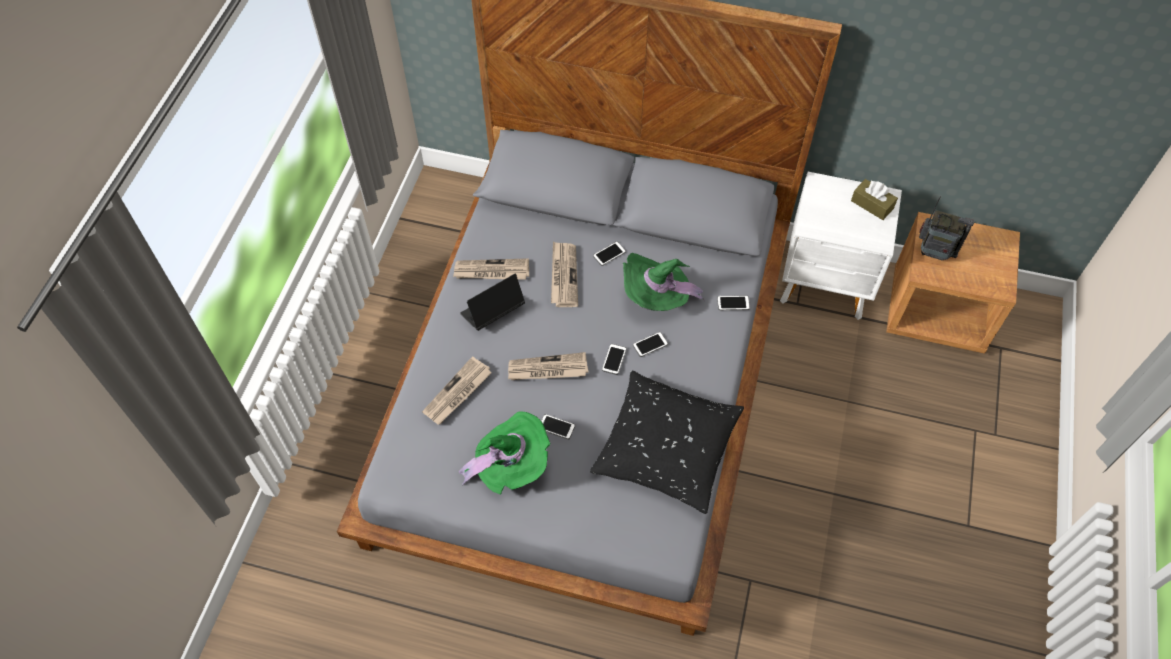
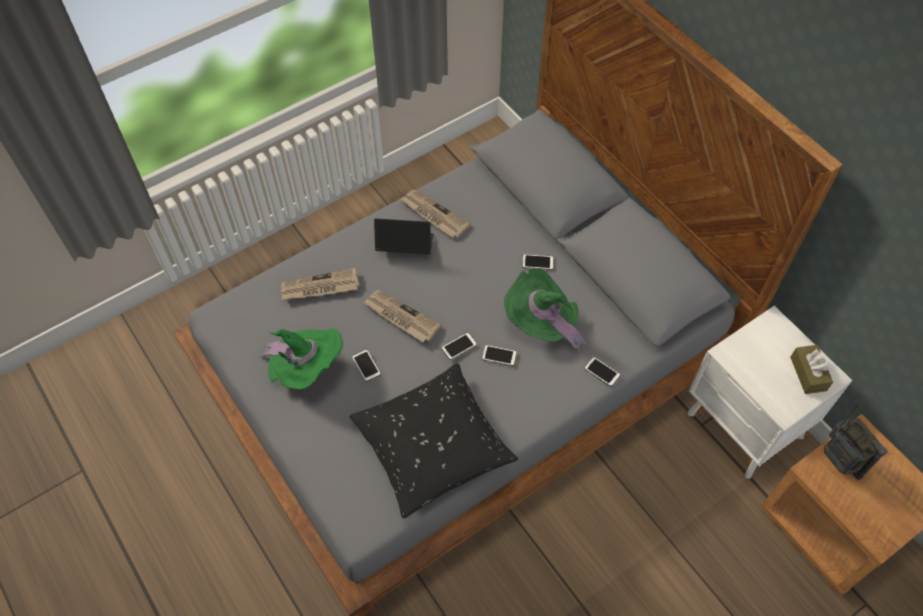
camera: 40 degrees right, 0 degrees up
newspaper [551,242,578,307] -> none

